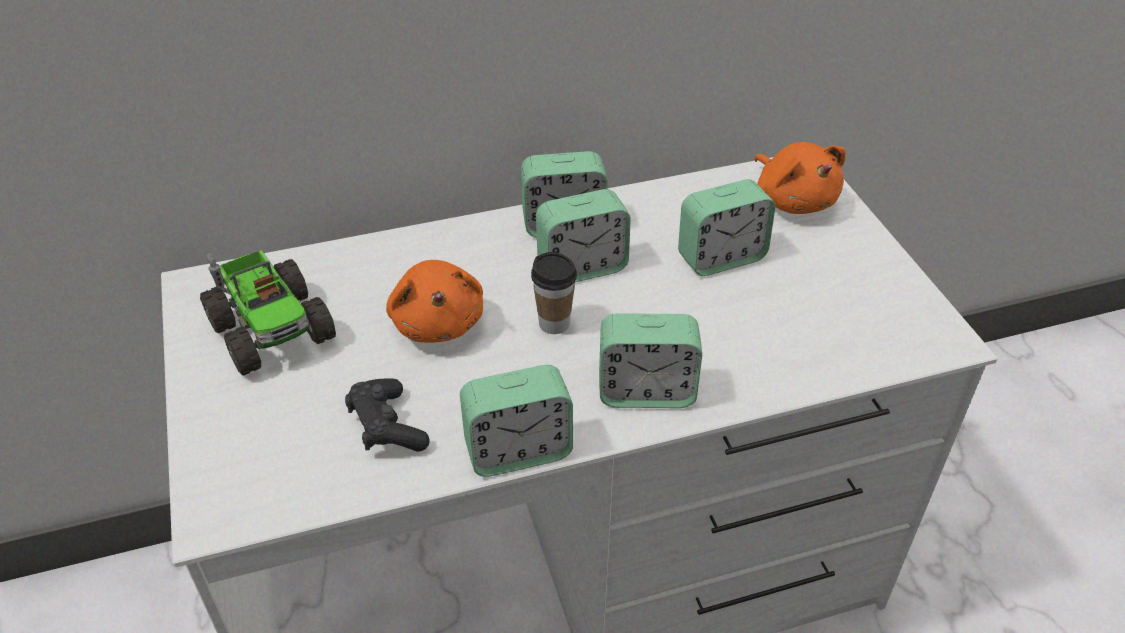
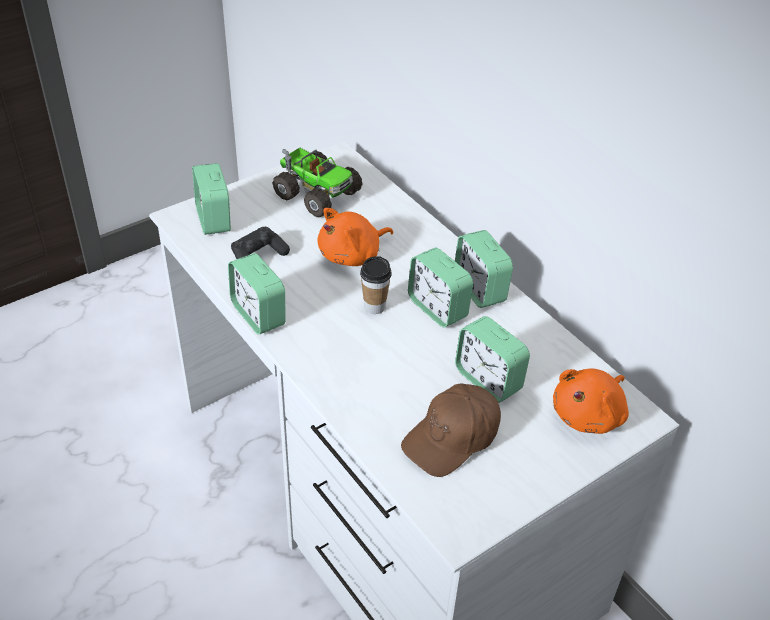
camera: 70 degrees right, 0 degrees up
toy truck [200,250,336,376] -> toy truck turned 90 degrees counterclockwise [272,148,363,218]
alarm clock [599,313,702,408] -> alarm clock moved to [192,163,231,235]
none -> brown cap [401,384,501,477]

